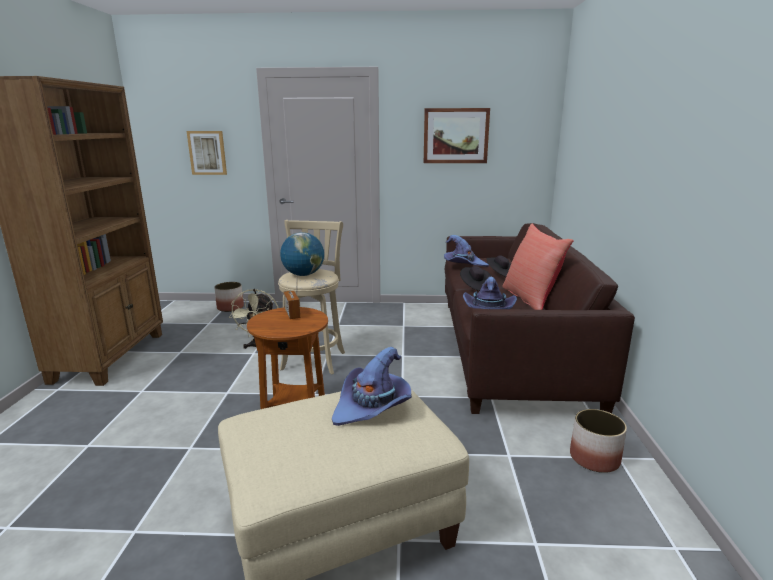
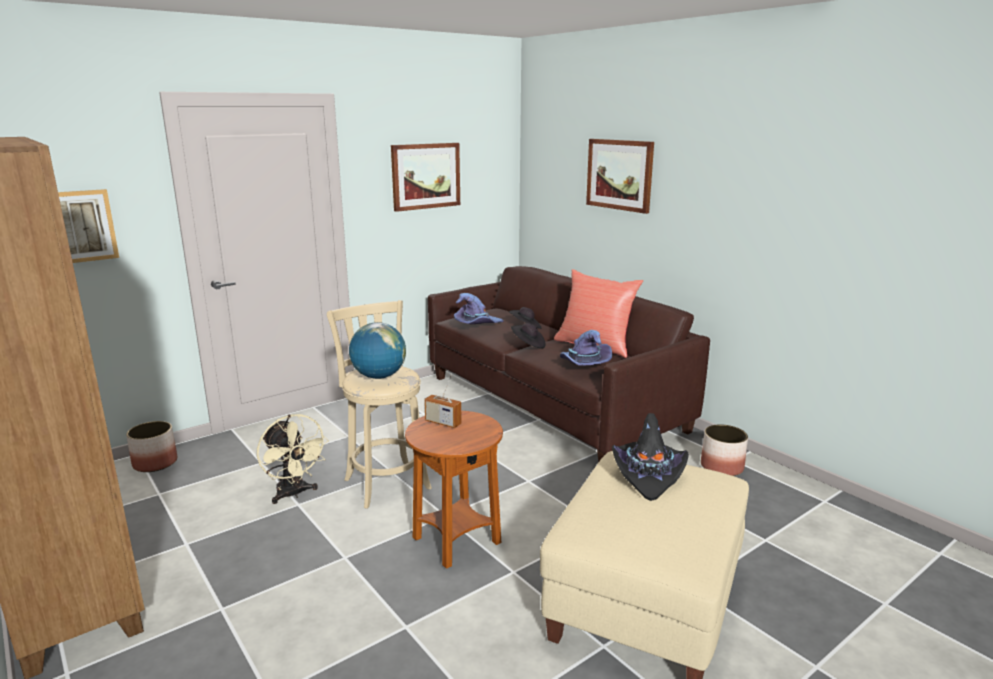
camera: 40 degrees left, 0 degrees up
purple hat [332,347,412,426] -> black hat [612,413,689,501]
none -> picture [586,139,654,214]

